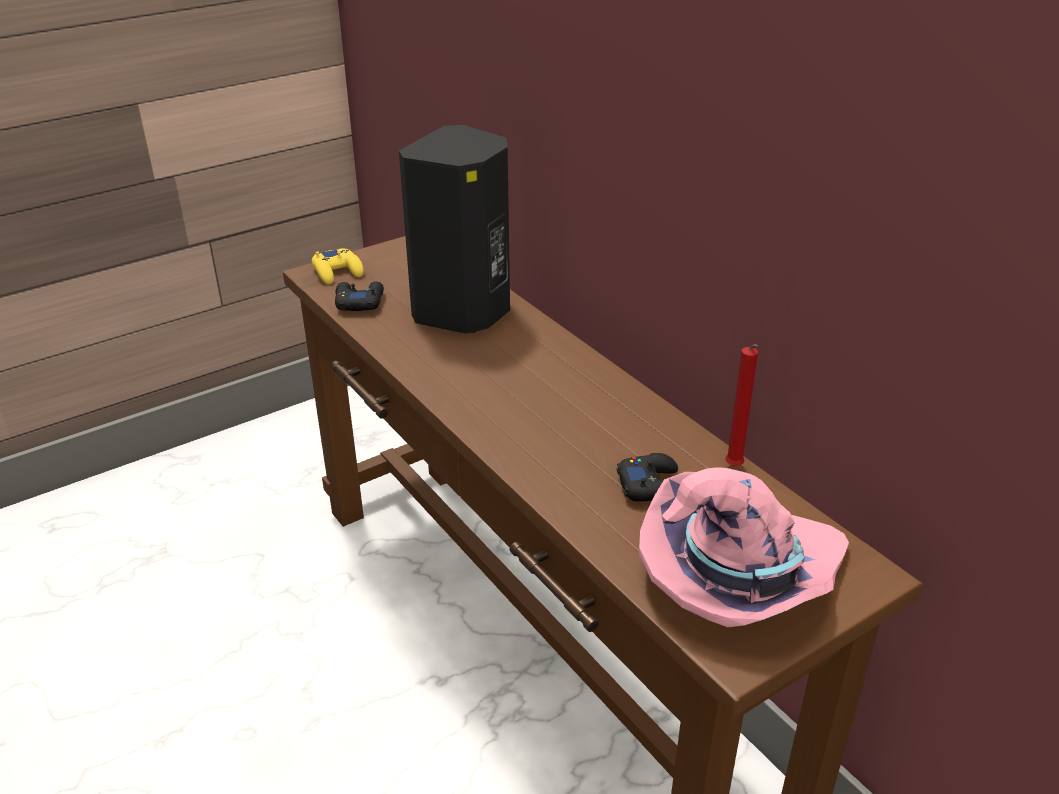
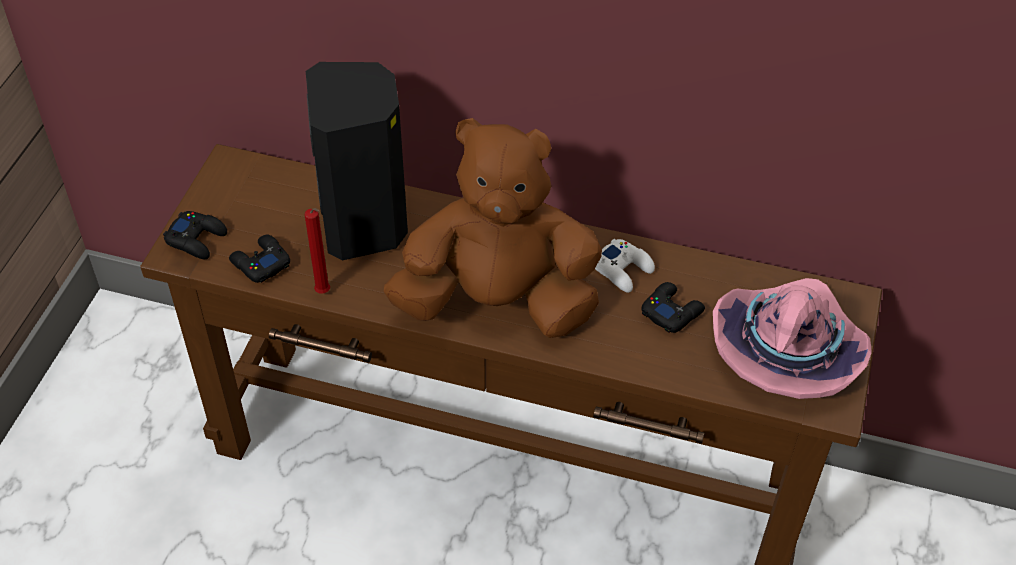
camera: 40 degrees left, 15 degrees up
yellow game controller [312,248,364,284] -> black game controller [163,211,227,259]
red candle [725,344,758,466] -> red candle moved to [305,208,330,294]
none -> brown plush toy [384,118,602,338]
none -> white game controller [595,239,655,293]

